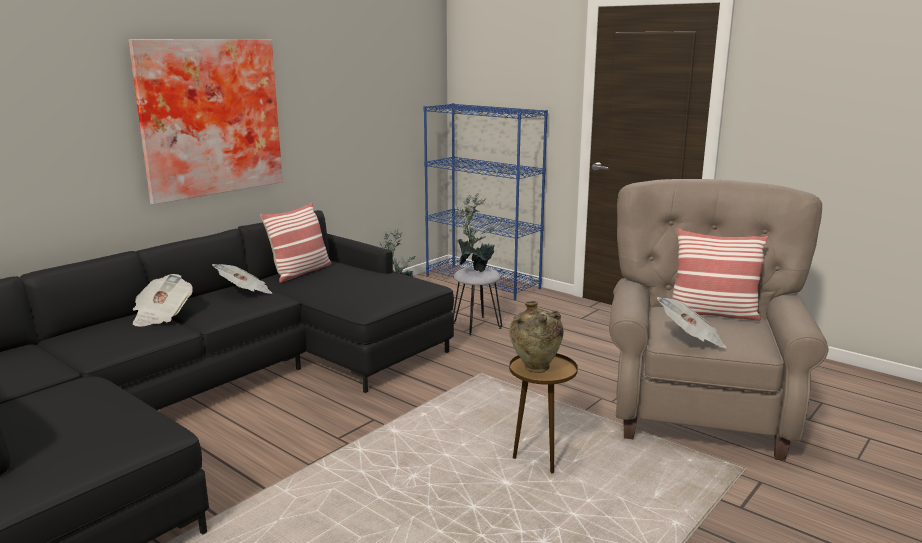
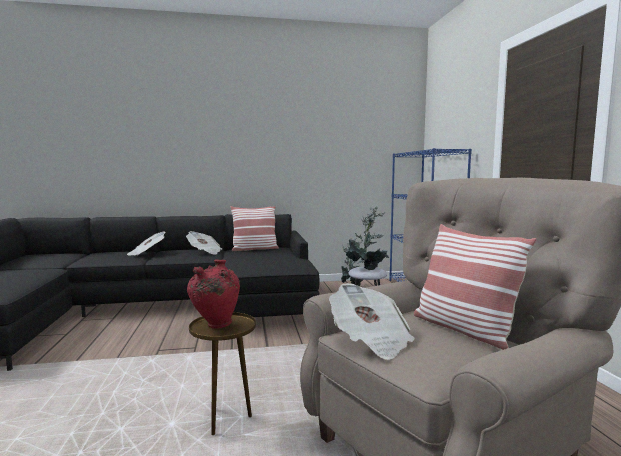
camera: 40 degrees right, 10 degrees down
picture [128,39,283,205] -> none
beige vase [509,301,564,373] -> red vase [187,259,240,329]

